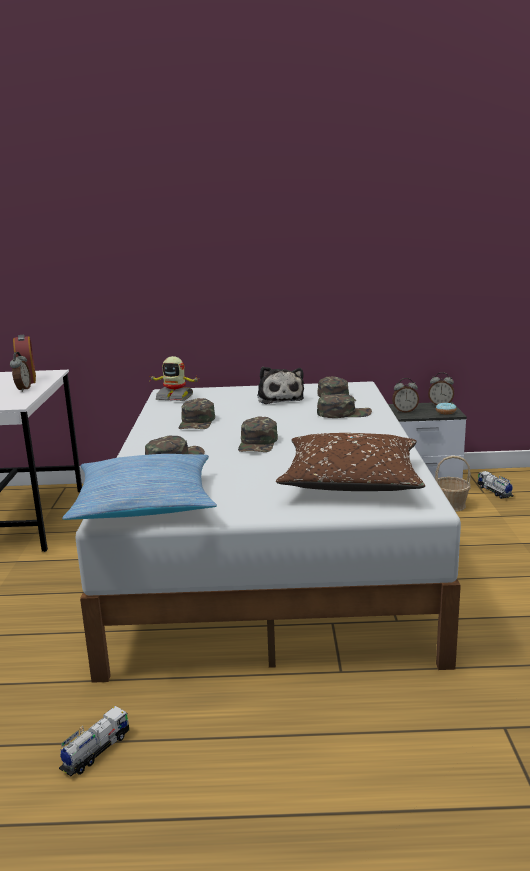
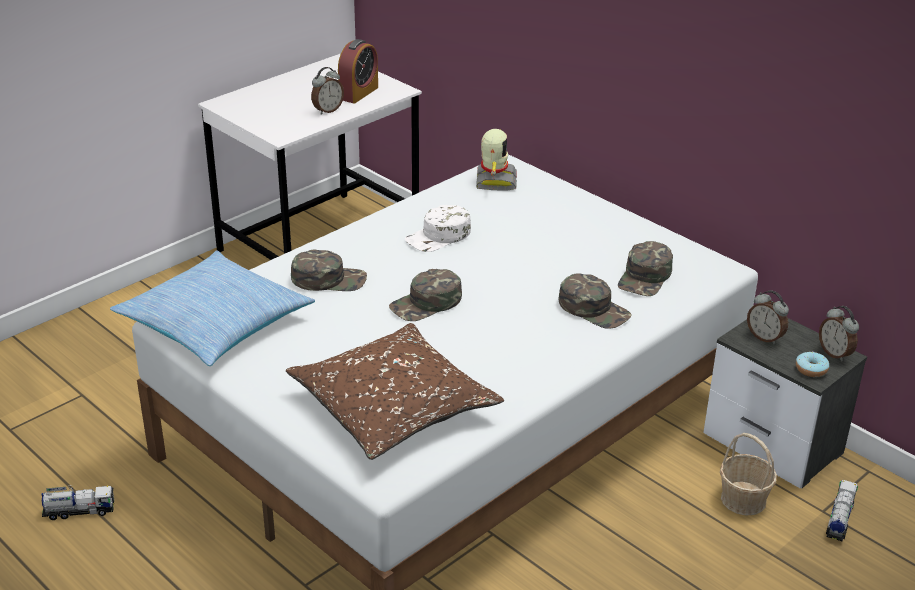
camera: 45 degrees right, 15 degrees up
toy robot [149,356,199,401] -> toy robot turned 150 degrees counterclockwise [476,129,517,191]
green cap [179,398,215,429] -> white cap [405,205,471,252]
plush toy [257,367,304,404] -> none

